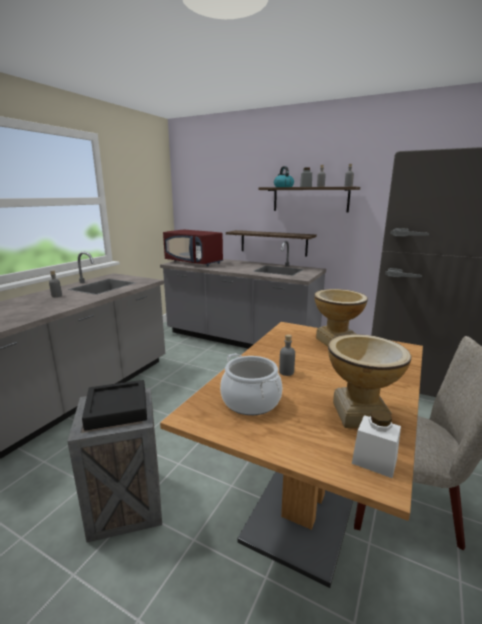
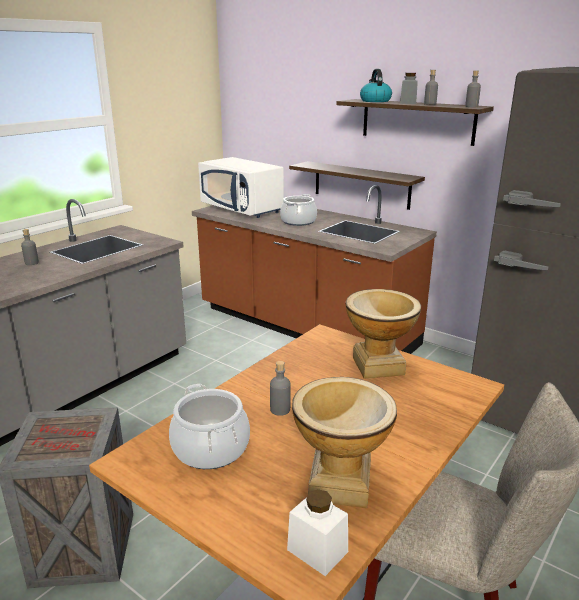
camera: 10 degrees right, 5 degrees up
black tray [82,380,147,431] -> none
grey counter [160,241,326,349] -> brown counter [192,185,437,354]
red microwave [163,230,223,266] -> white microwave [198,157,284,218]
none -> cooking pot [280,194,317,226]

